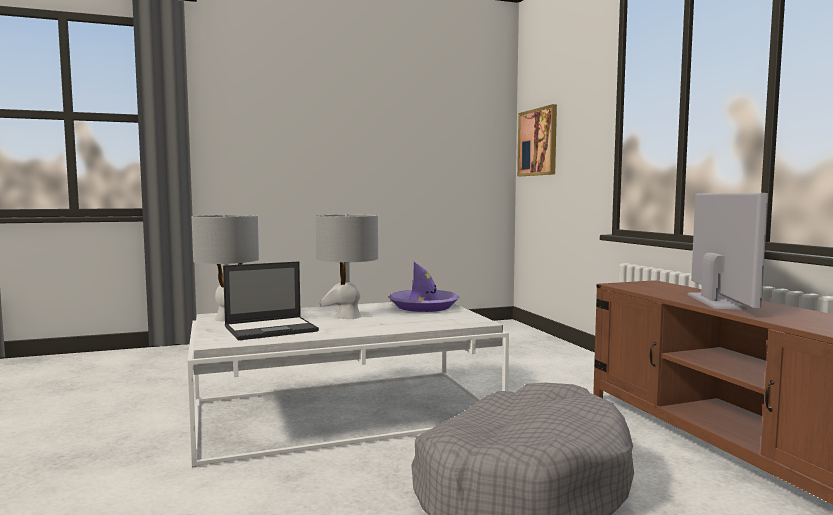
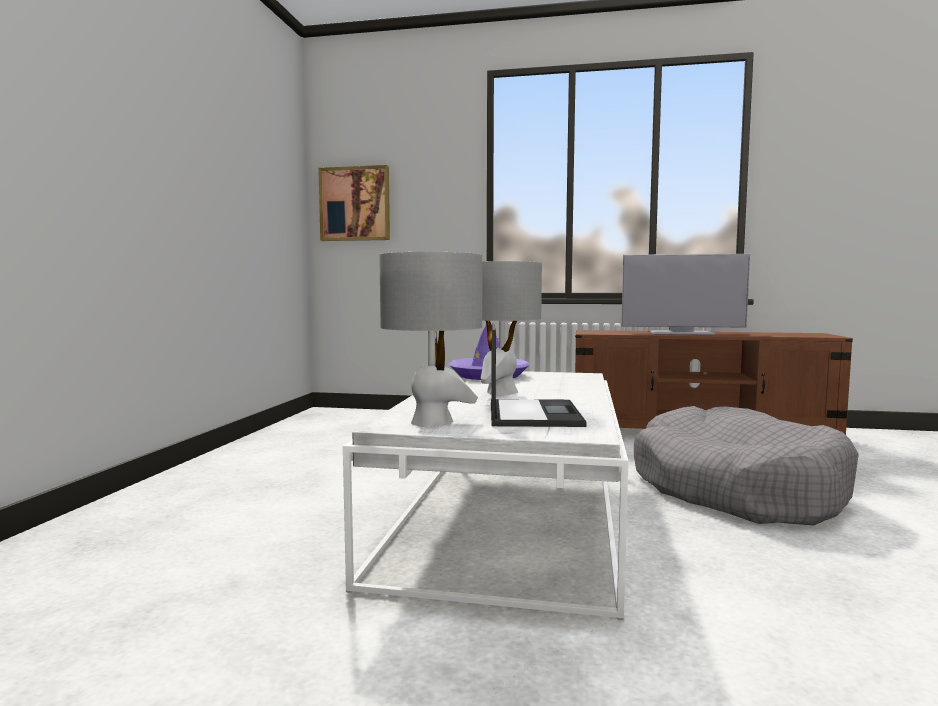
camera: 60 degrees left, 0 degrees up
television [687,193,768,310] -> television turned 150 degrees clockwise [621,254,750,335]

